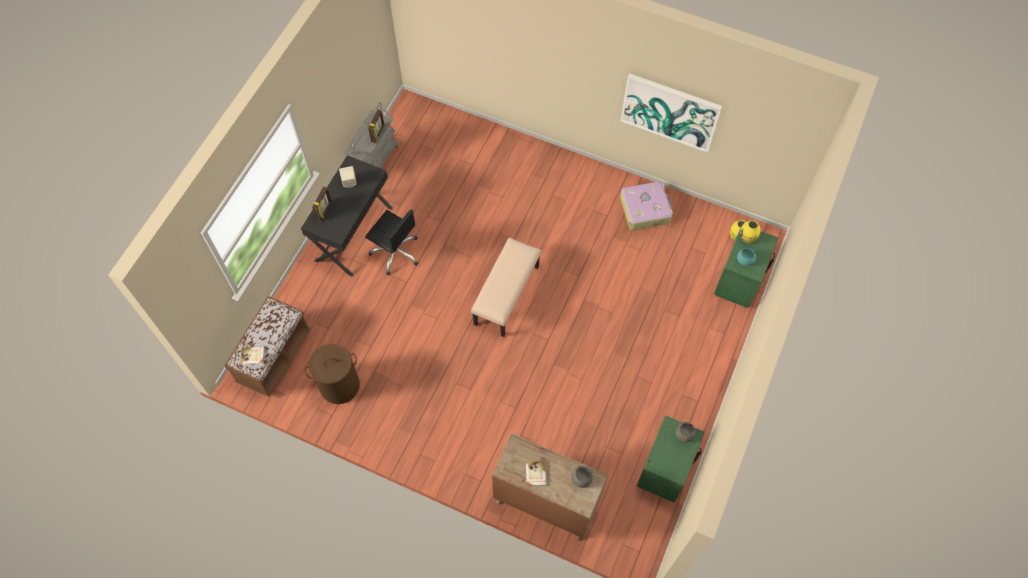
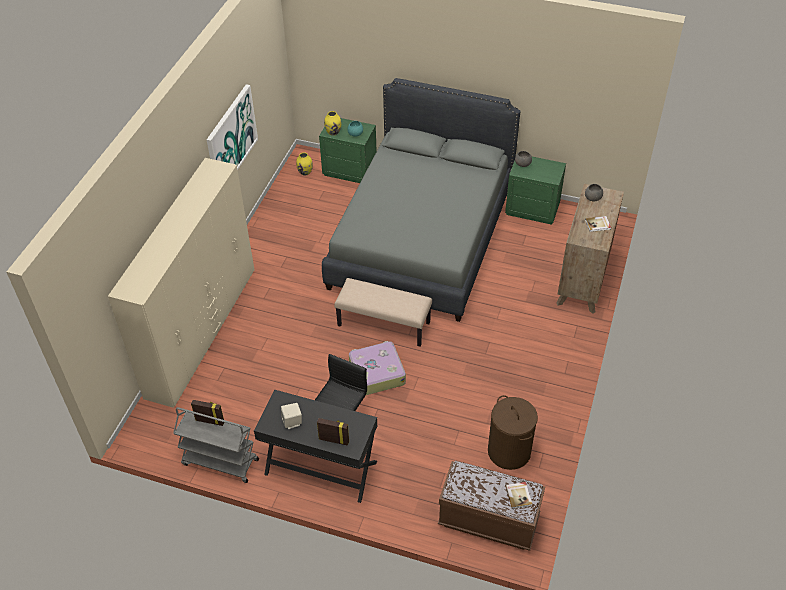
camera: 95 degrees left, 15 degrees down
suitcase [620,182,673,230] -> suitcase moved to [349,341,406,395]
none -> beige wardrobe [108,158,254,407]
none -> grey bed [322,78,521,322]

